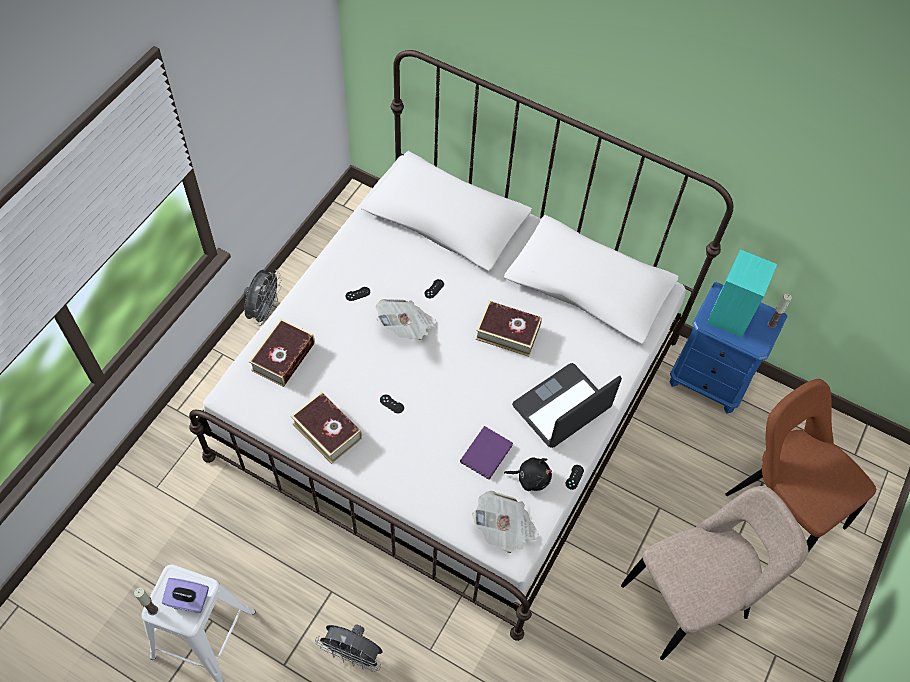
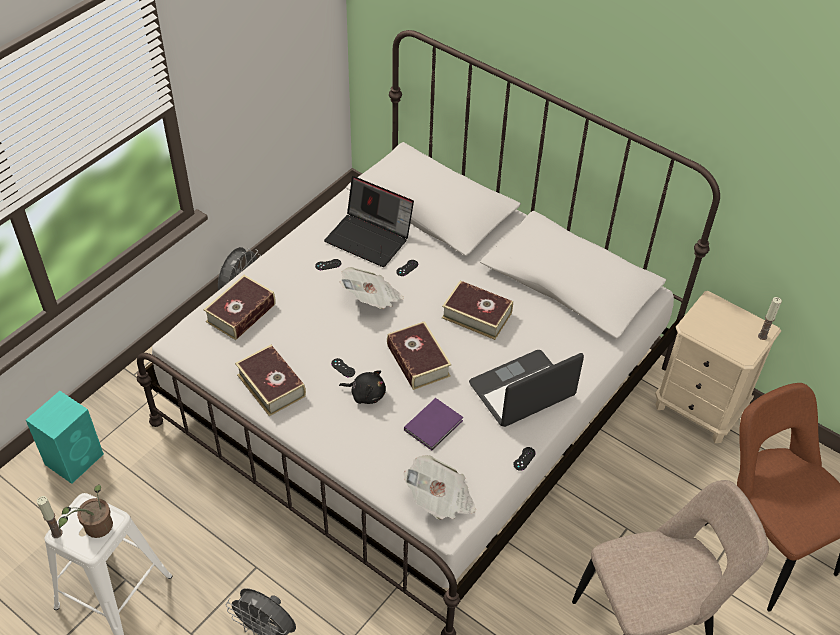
camera: 10 degrees right, 10 degrees down
purple tissue box [162,578,209,613] -> potted plant [58,484,113,538]
black plush toy [504,457,552,491] -> black plush toy moved to [339,370,386,404]
blue nightstand [669,282,787,414] -> beige nightstand [655,290,781,443]
turquoise speaker [707,249,777,338] -> turquoise speaker moved to [26,391,104,484]
none -> laptop [324,176,414,267]
none -> book [387,321,451,390]

